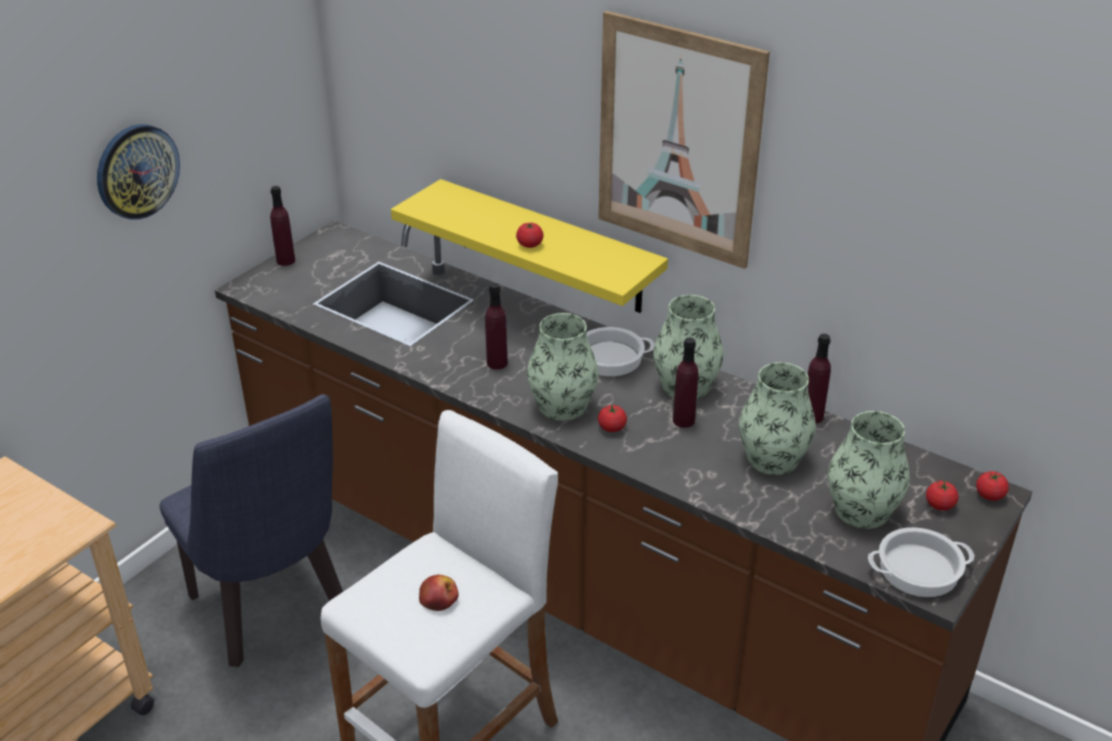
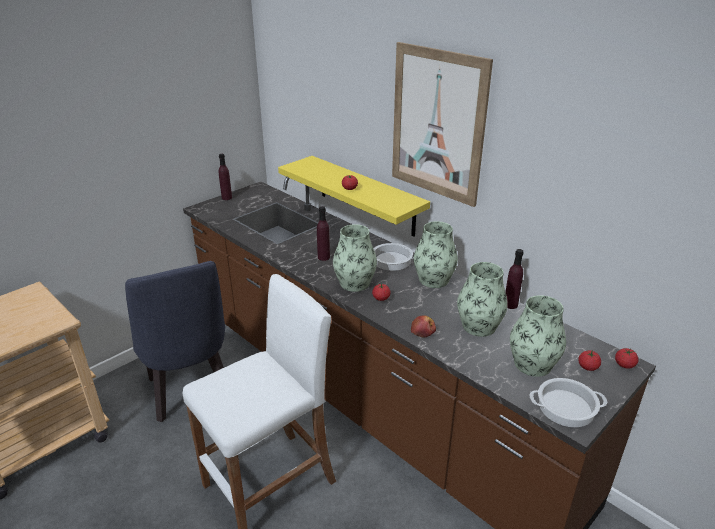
camera: 10 degrees right, 5 degrees down
wall clock [97,124,180,220] -> none
apple [419,575,459,611] -> apple moved to [411,315,436,337]
purple bottle [673,337,698,428] -> none

